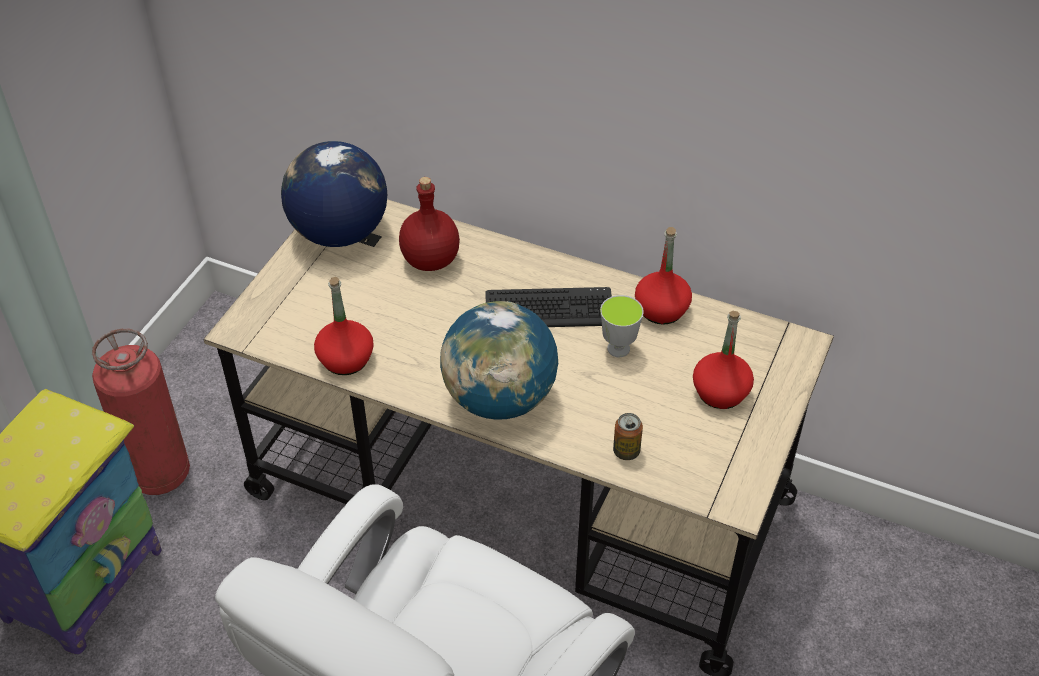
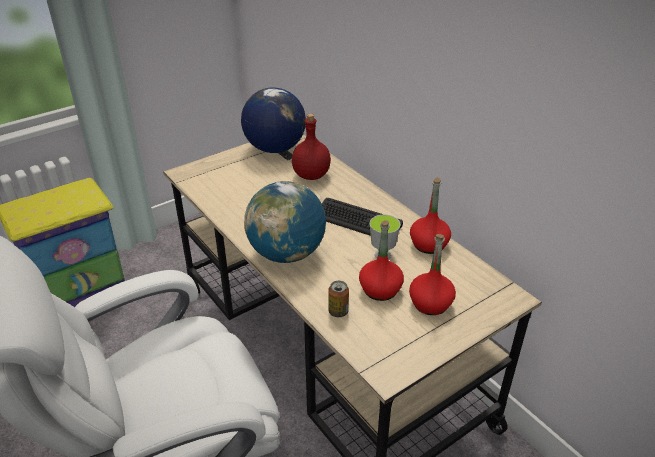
camera: 30 degrees right, 10 degrees down
fire extinguisher [92,329,190,495] -> none
red bottle [314,277,374,375] -> red bottle moved to [359,220,404,301]

